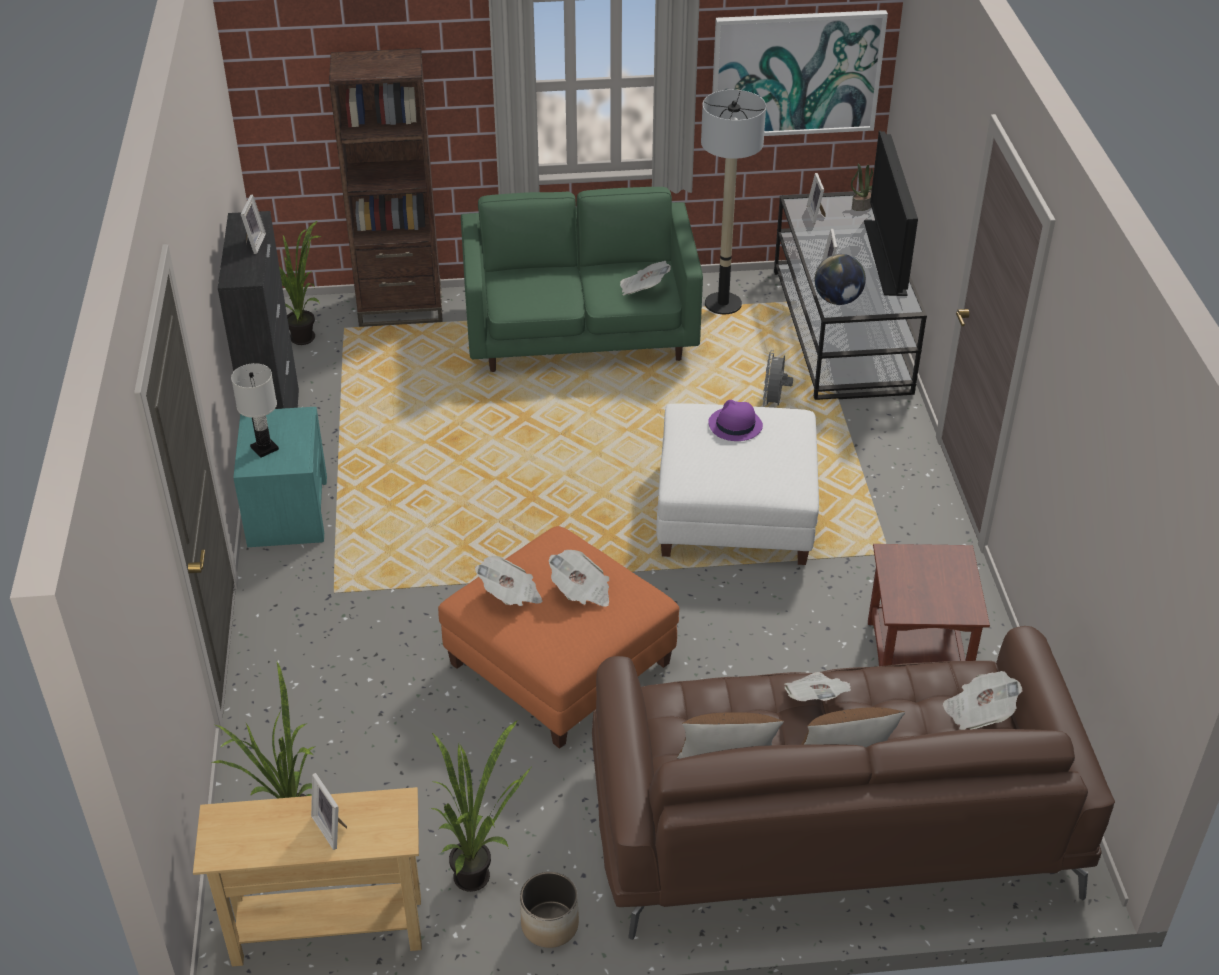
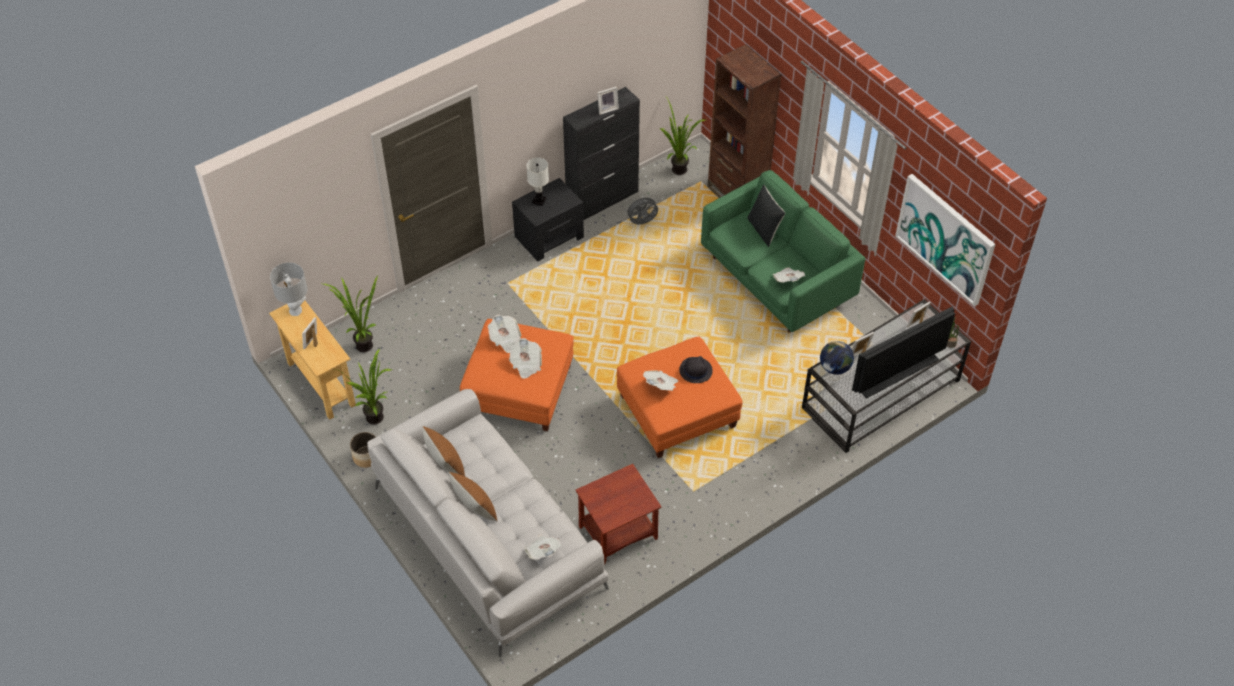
camera: 60 degrees right, 10 degrees up
turquoise nightstand [233,407,327,547] -> black nightstand [512,178,584,261]
brown sofa [592,626,1115,940] -> grey sofa [367,389,609,657]
white ottoman [656,403,819,565] -> orange ottoman [617,337,743,458]
floor lamp [701,90,766,314] -> none
purple hat [708,400,763,441] -> black hat [679,356,713,383]
grey fan [763,350,793,406] -> grey fan moved to [625,196,658,224]
newspaper [785,672,851,701] -> newspaper moved to [643,370,678,391]
none -> grey table lamp [270,262,307,316]
none -> black pillow [747,184,786,247]

